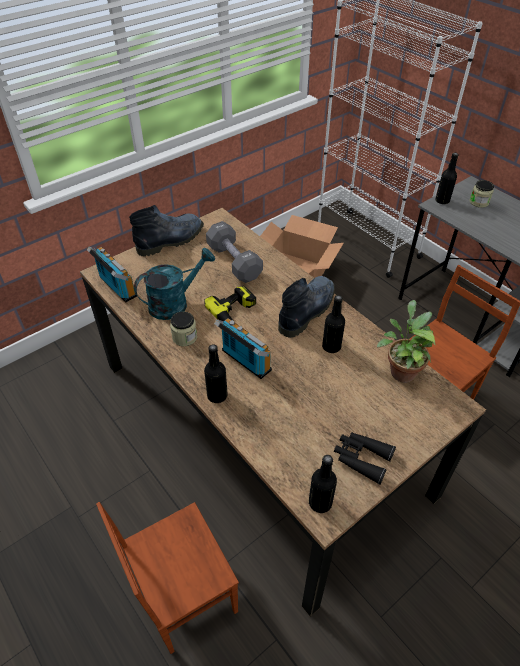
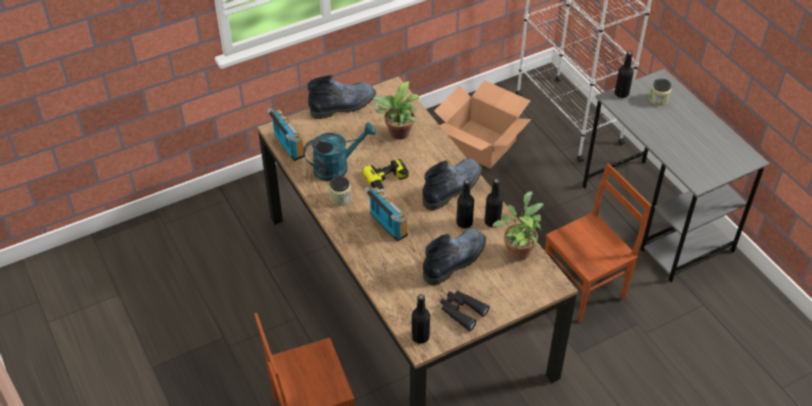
camera: 10 degrees right, 0 degrees up
black bottle [204,344,228,403] -> black bottle moved to [485,179,503,227]
grey dumbbell [206,221,263,283] -> potted plant [370,81,419,140]
none -> boot [423,229,486,286]

